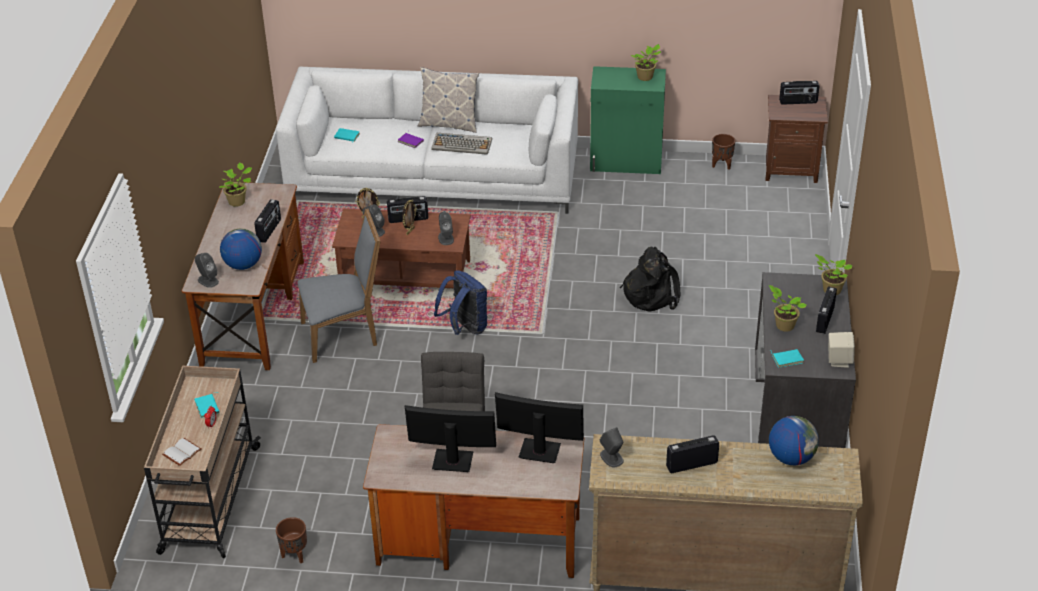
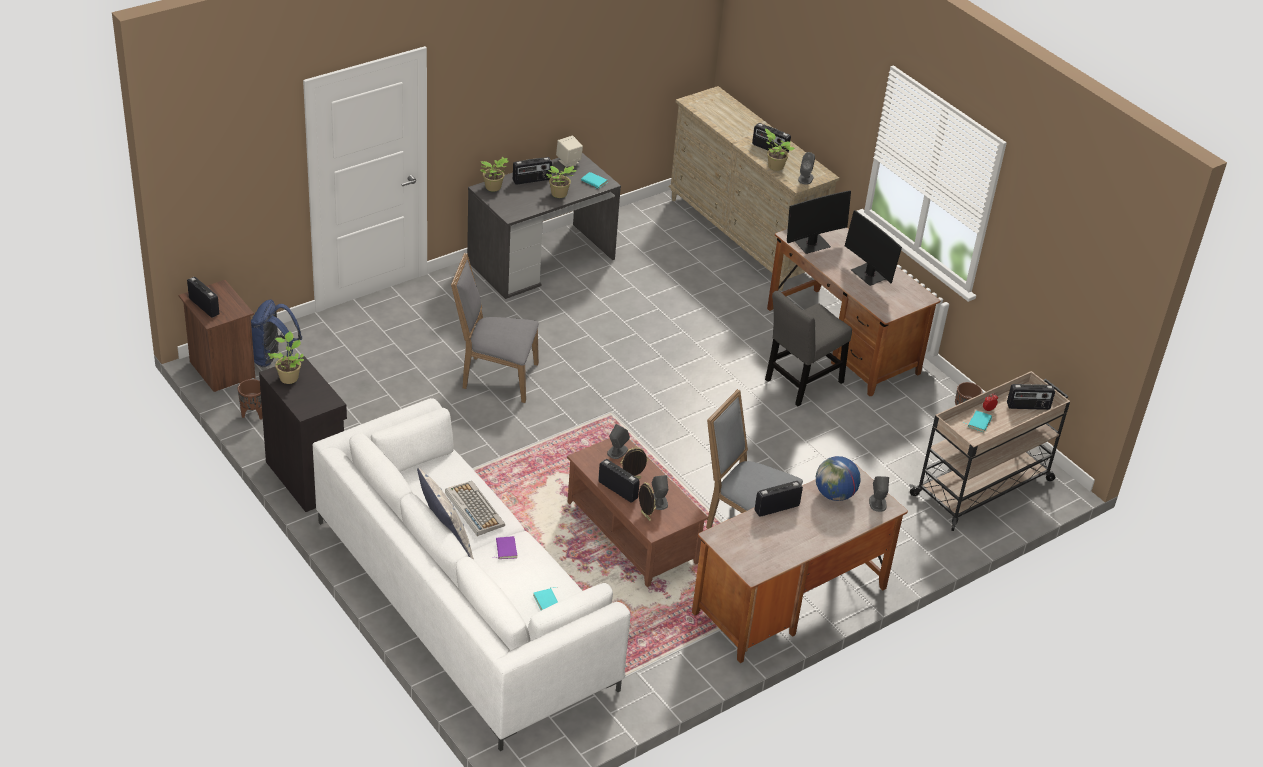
camera: 135 degrees left, 0 degrees up
white book [162,438,202,466] -> radio [1007,384,1055,410]
potted plant [219,162,252,207] -> potted plant moved to [765,128,795,171]
blue backpack [434,270,487,335] -> blue backpack moved to [251,300,302,367]
monitor [495,392,584,463] -> monitor turned 90 degrees counterclockwise [787,190,851,254]
green cabinet [590,66,666,174] -> black cabinet [259,356,347,512]
black backpack [620,247,680,312] -> grey chair [451,253,539,403]
globe [769,416,819,465] -> none

